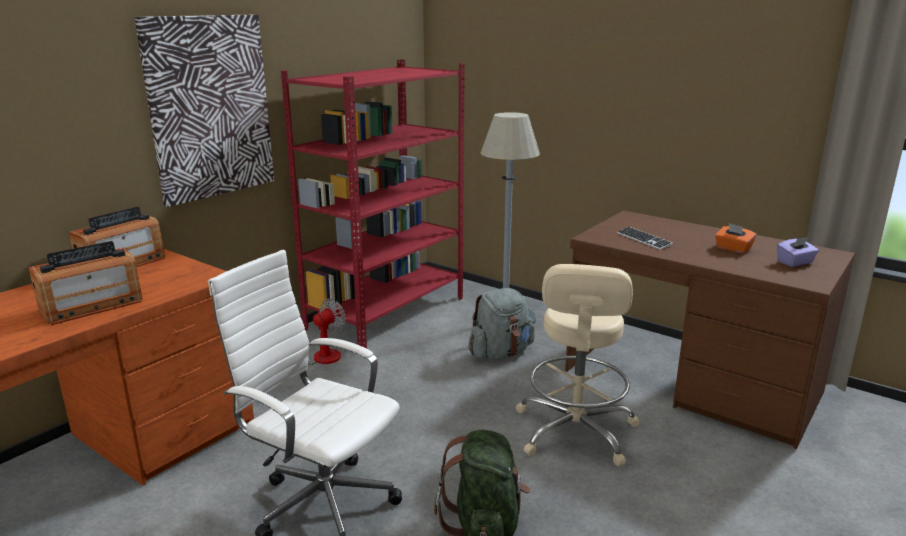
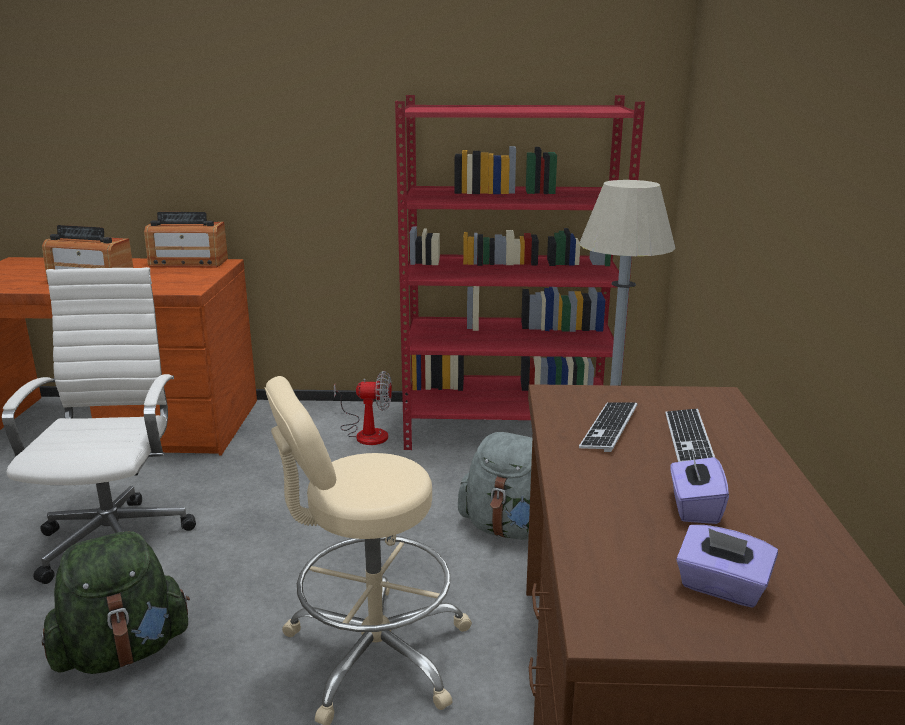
camera: 55 degrees right, 0 degrees up
picture [135,15,274,207] -> none
orange tissue box [715,223,757,254] -> purple tissue box [670,450,729,524]
none -> keyboard [665,409,715,462]

